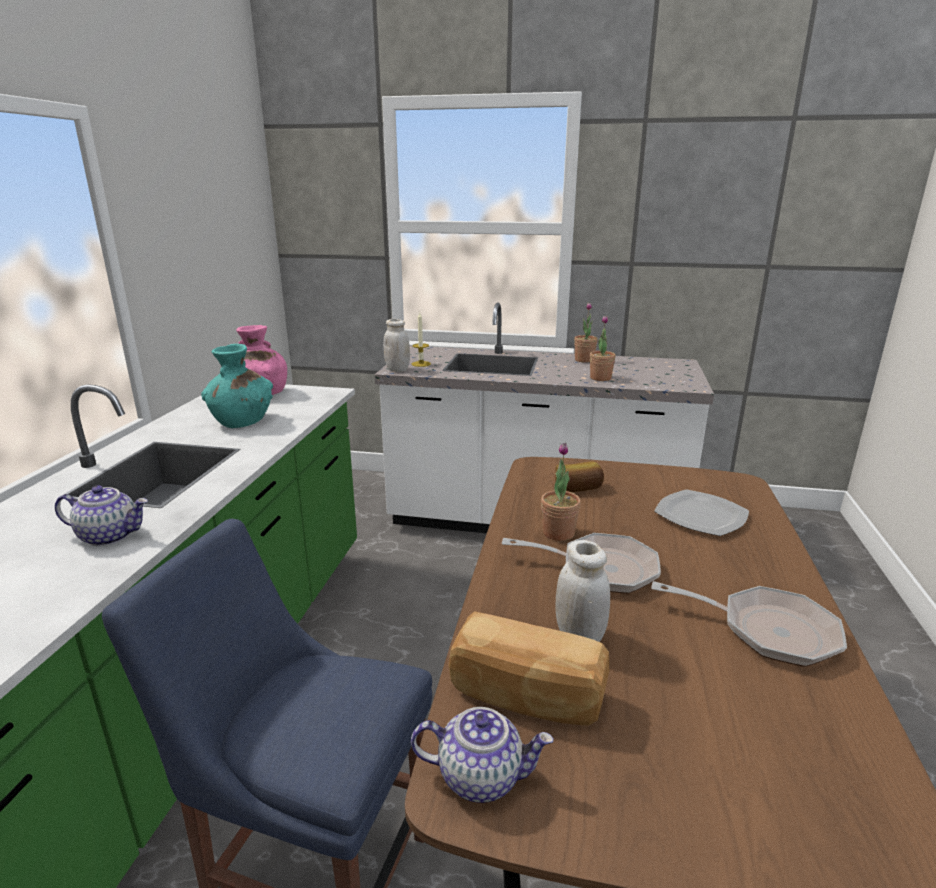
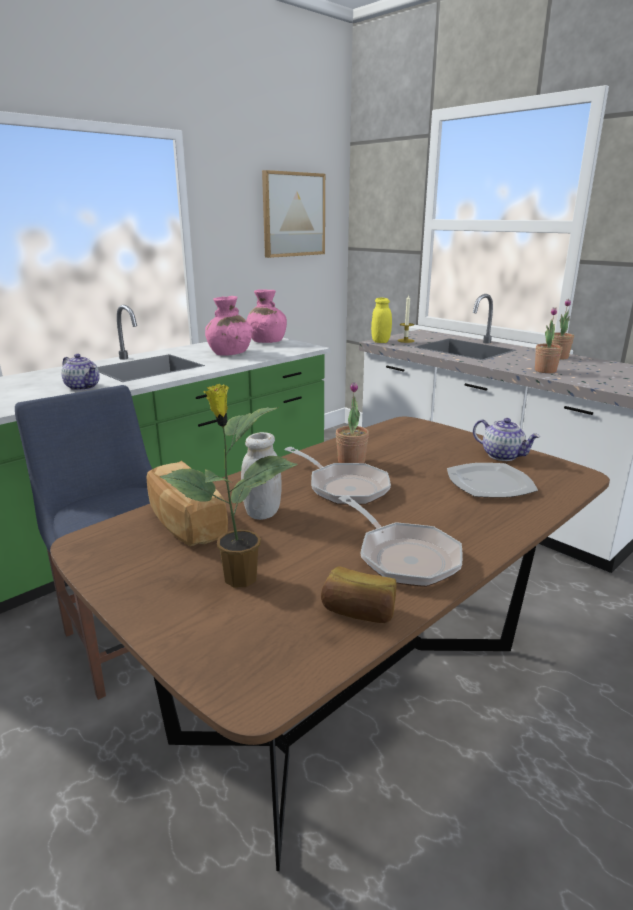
camera: 35 degrees right, 0 degrees up
turquoise vase [201,344,273,428] -> pink vase [205,296,253,356]
white jar [383,319,410,372] -> yellow jar [371,298,392,343]
teapot [411,707,554,803] -> teapot moved to [473,418,540,461]
bread [555,461,604,492] -> bread moved to [321,566,396,623]
none -> potted plant [160,384,298,588]
none -> picture [262,170,325,258]

